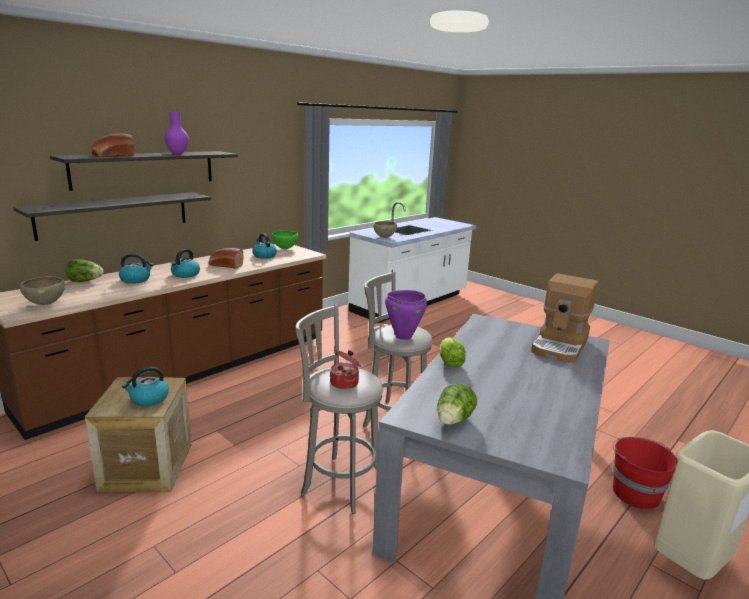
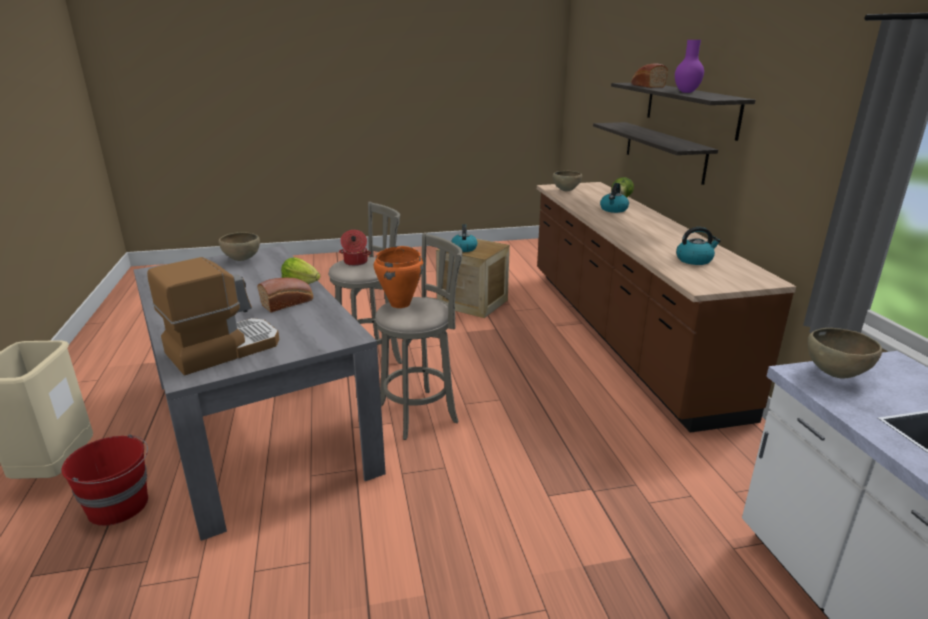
camera: 125 degrees right, 5 degrees up
kettle [171,249,200,278] -> none
bread [209,248,244,269] -> bread moved to [258,277,313,312]
green bowl [272,230,298,249] -> none
purple cooking pot [385,290,427,340] -> orange cooking pot [374,246,423,308]
lettuce [437,383,477,425] -> brown bowl [218,232,260,261]
coffee machine [531,273,599,363] -> coffee machine turned 75 degrees clockwise [147,257,279,375]

